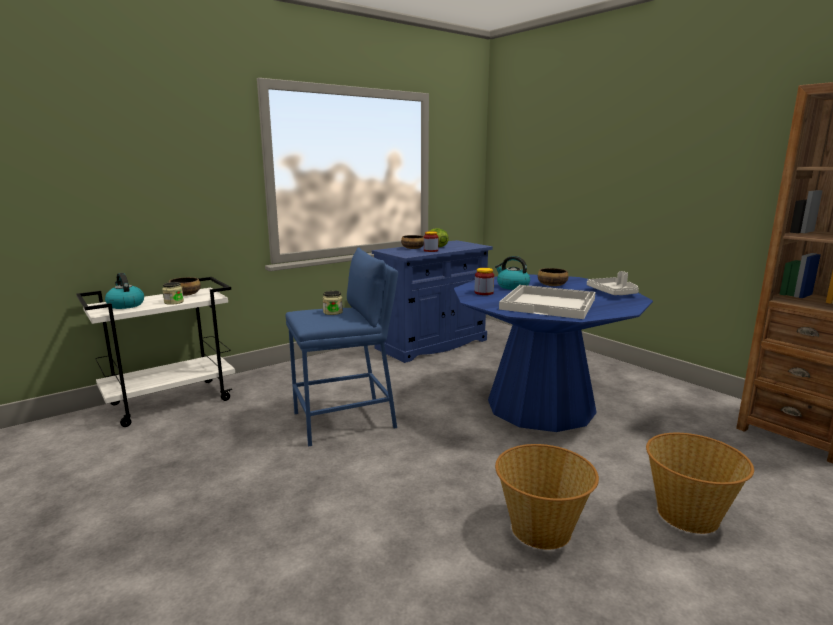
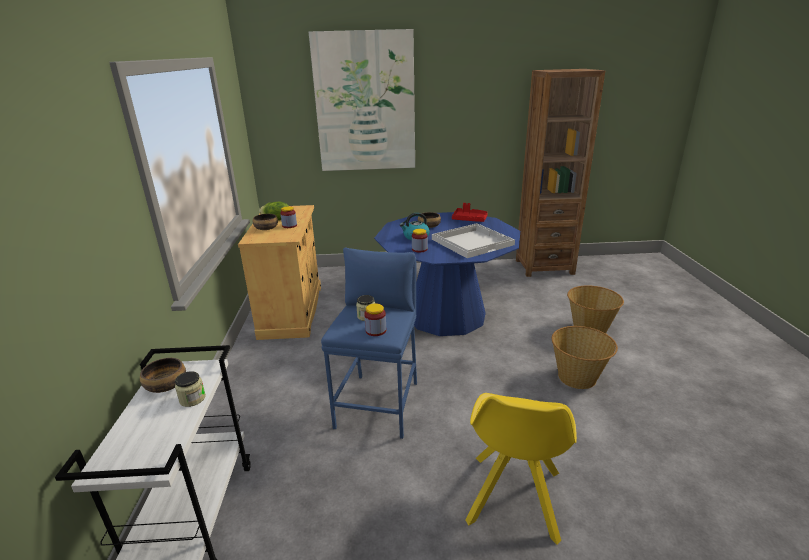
camera: 55 degrees left, 10 degrees up
kettle [105,273,144,309] -> none
blue cabinet [372,240,493,363] -> beige cabinet [238,205,321,340]
grey tray [587,271,639,295] -> red tray [452,203,488,222]
none -> picture [309,29,415,171]
none -> jar [364,304,386,336]
none -> yellow chair [465,393,577,544]

